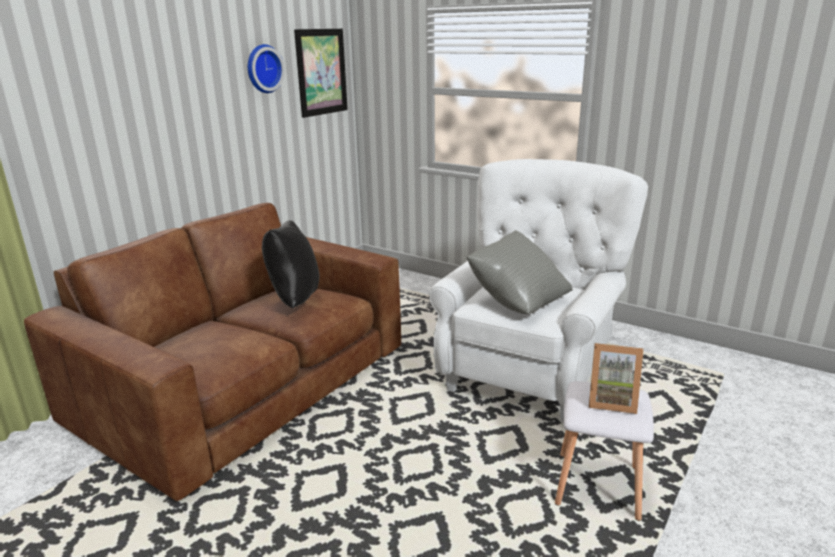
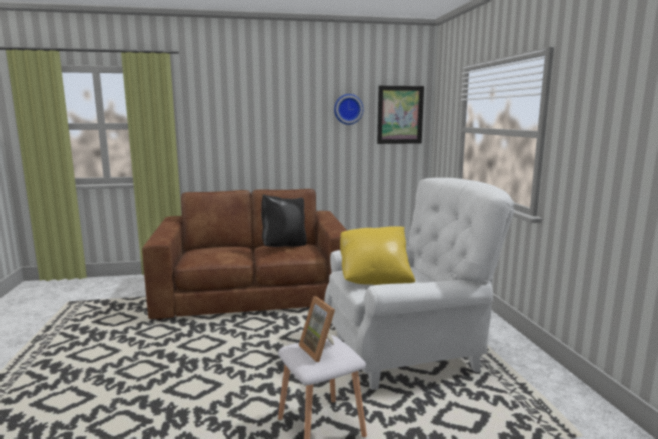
camera: 45 degrees right, 10 degrees down
grey pillow [467,230,572,314] -> yellow pillow [340,226,415,285]

